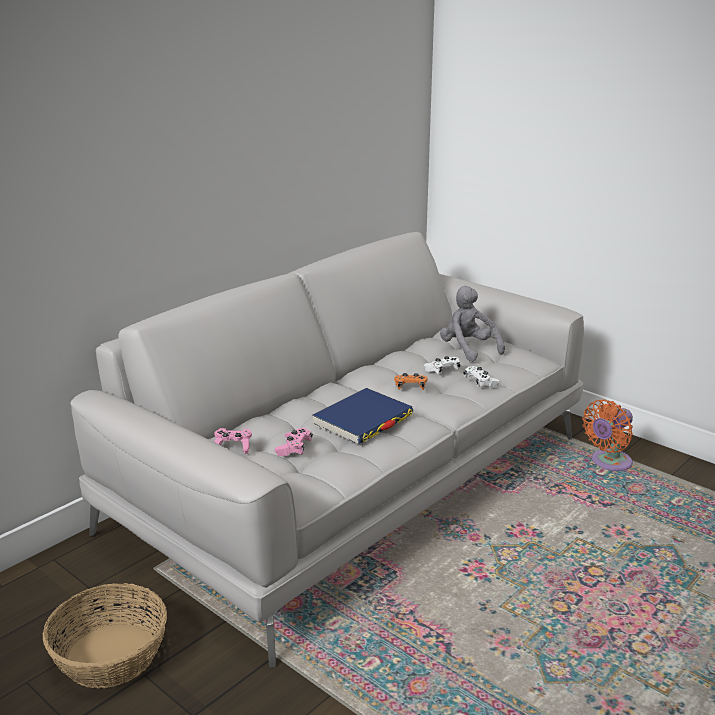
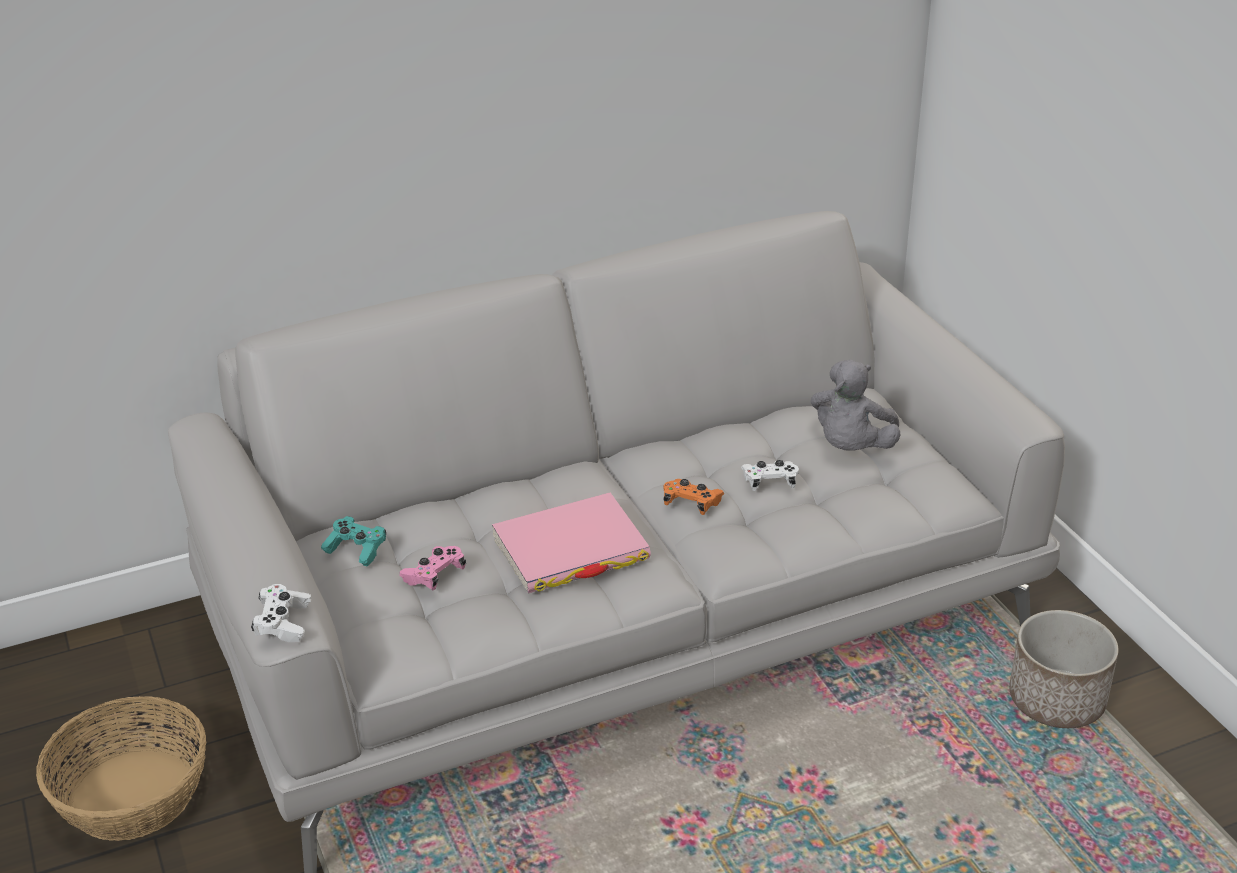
camera: 25 degrees right, 10 degrees up
pink game controller [214,428,252,454] -> turquoise game controller [321,516,386,567]
blue book [312,388,413,444] -> pink book [492,493,651,593]
grey plush toy [440,286,505,362] -> grey plush toy turned 150 degrees counterclockwise [811,359,900,451]
white game controller [464,366,500,388] -> white game controller moved to [251,584,311,642]
orange fan [582,400,633,471] -> planter [1009,610,1119,728]

